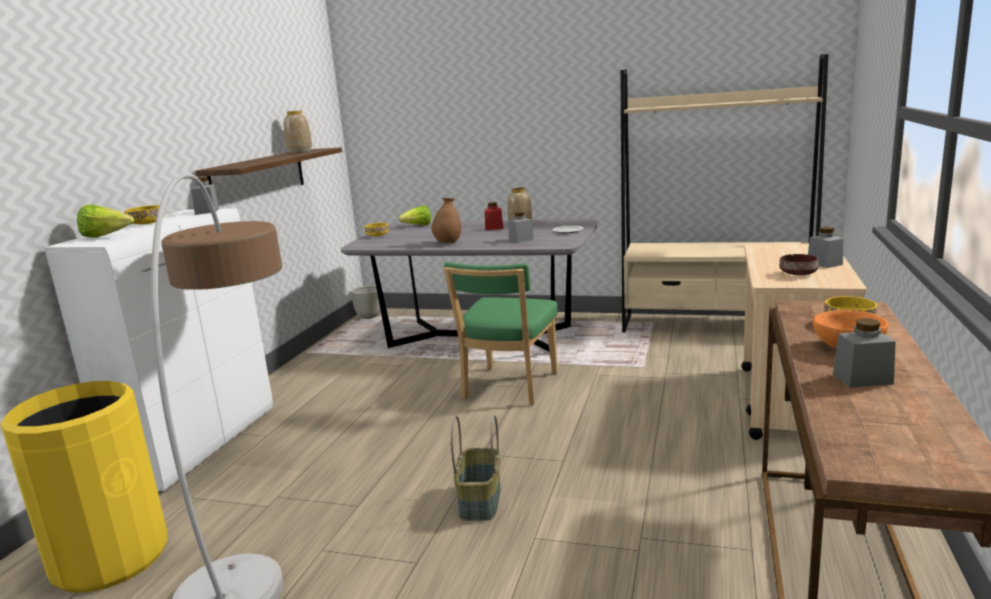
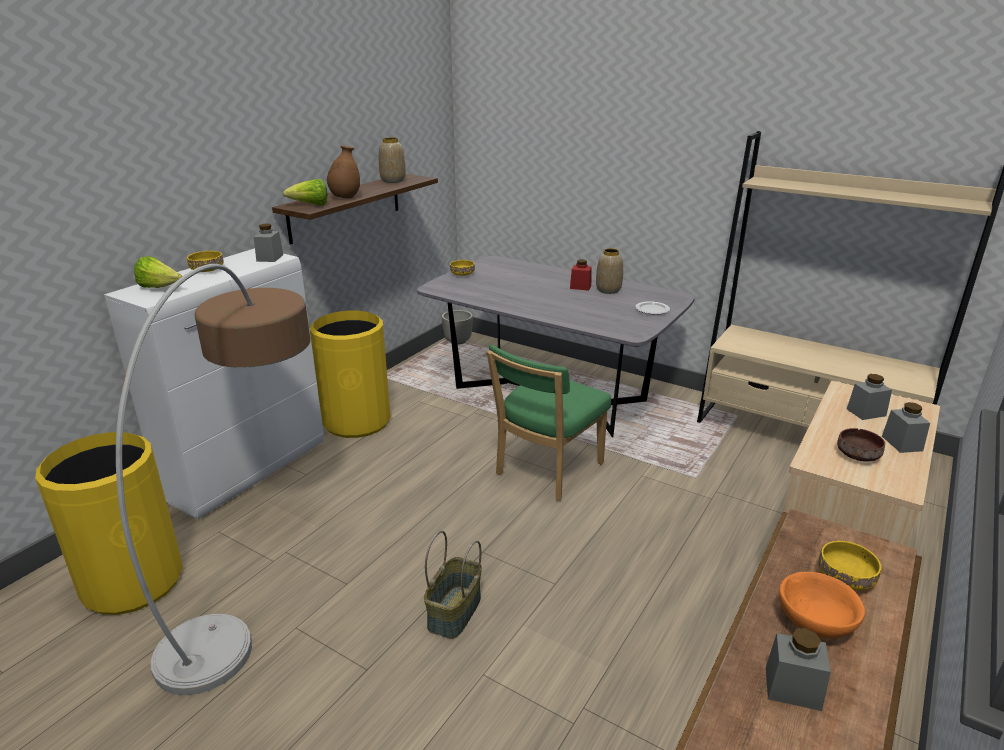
camera: 15 degrees right, 10 degrees up
lettuce [398,206,431,225] -> lettuce moved to [283,179,327,206]
brown vase [432,198,461,243] -> brown vase moved to [327,146,360,199]
grey jar [508,212,534,243] -> grey jar moved to [847,374,892,420]
none -> yellow trash can [310,311,391,438]

